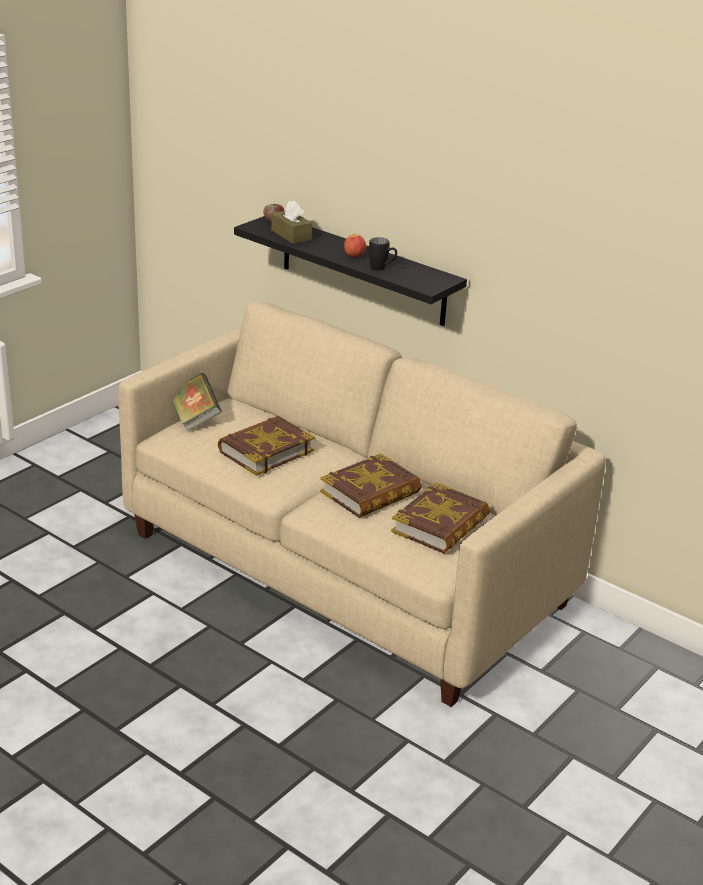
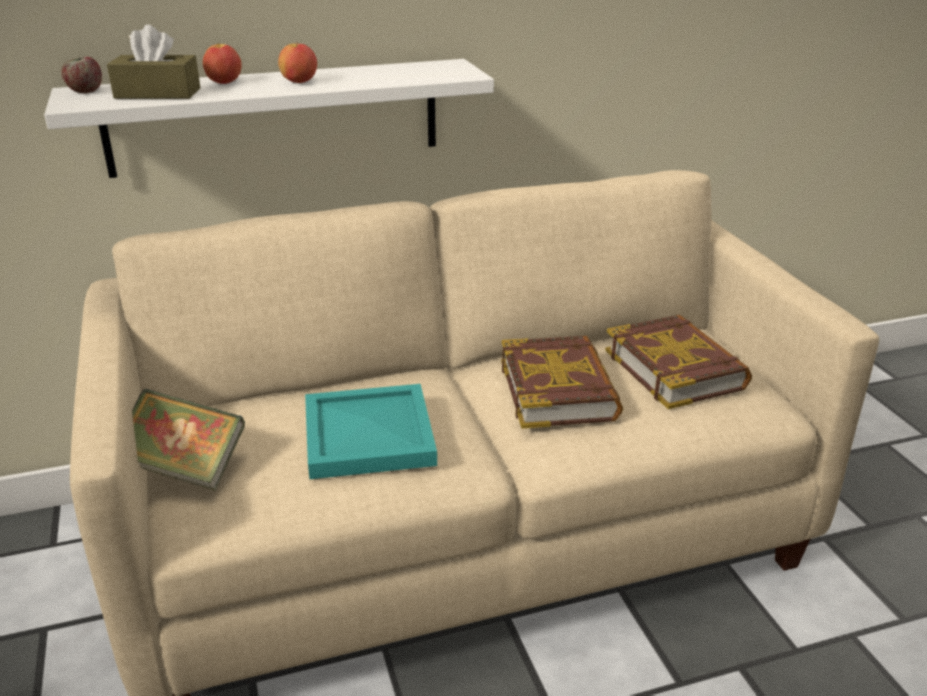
camera: 55 degrees left, 0 degrees up
book [218,416,315,476] -> turquoise tray [305,384,437,479]
black shelf [234,216,467,326] -> white shelf [44,59,494,178]
black mug [369,237,397,271] -> none
none -> apple [203,43,242,84]

